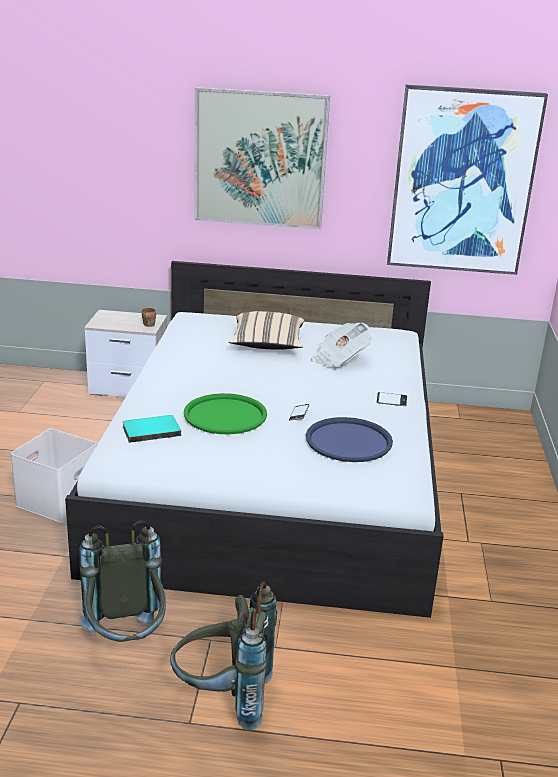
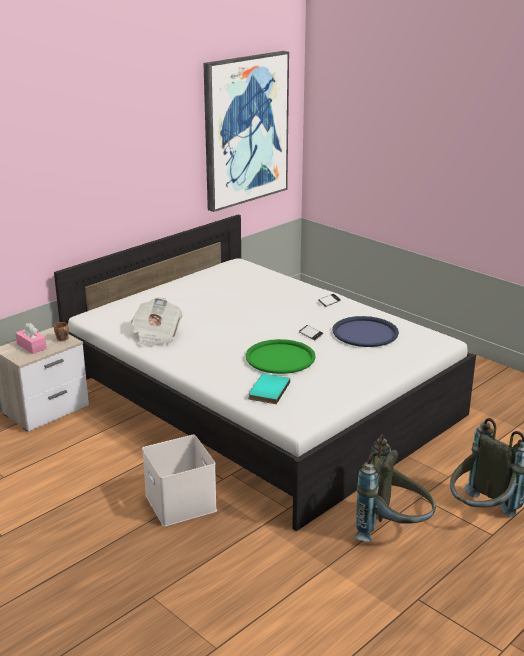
camera: 50 degrees left, 0 degrees up
picture [194,87,330,230] -> none
beige pillow [229,311,304,350] -> none
newspaper [311,323,372,367] -> newspaper moved to [131,297,183,347]
none -> pink tissue box [15,323,47,354]

